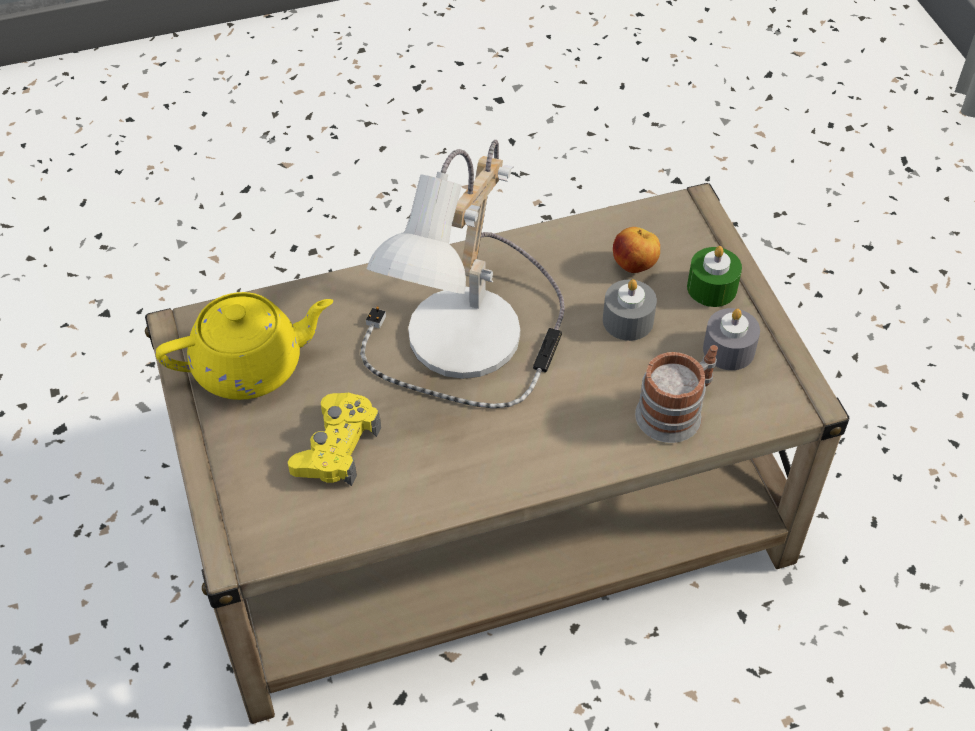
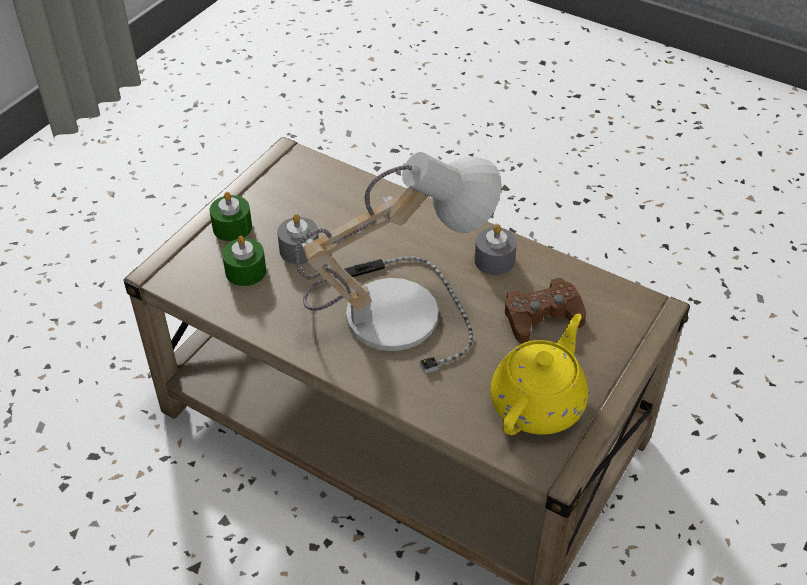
camera: 130 degrees left, 5 degrees down
yellow teapot [156,292,333,400] -> yellow teapot turned 90 degrees clockwise [490,313,588,435]
yellow game controller [288,393,381,486] -> brown game controller [505,278,586,344]
apple [613,227,660,273] -> green candle [222,236,266,286]
mug [635,345,718,443] -> none
grey candle [703,308,760,370] -> grey candle moved to [474,225,517,275]

